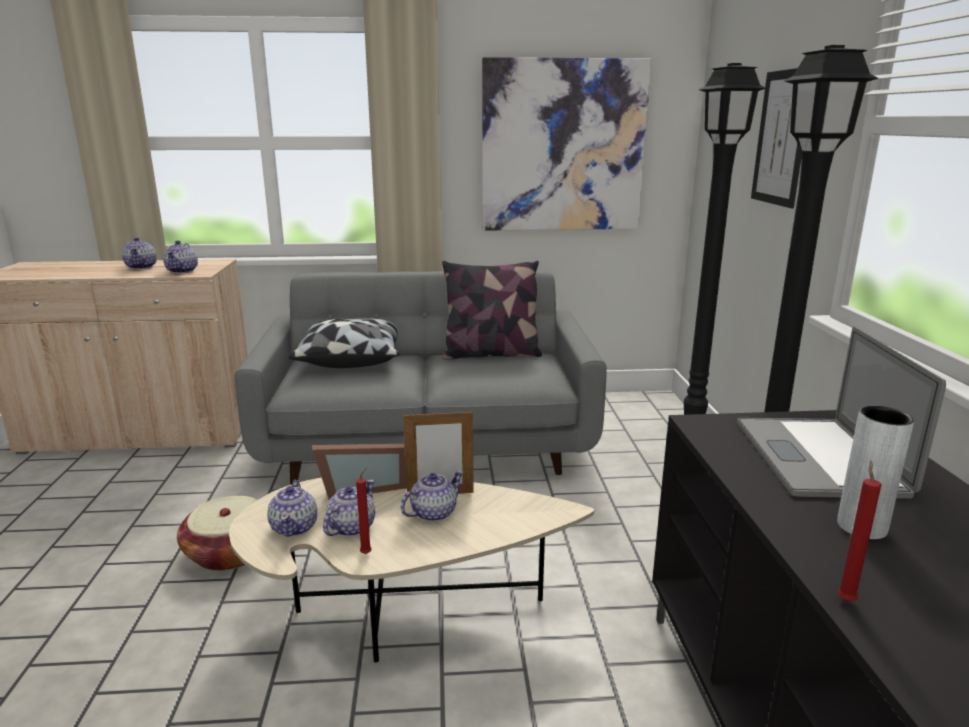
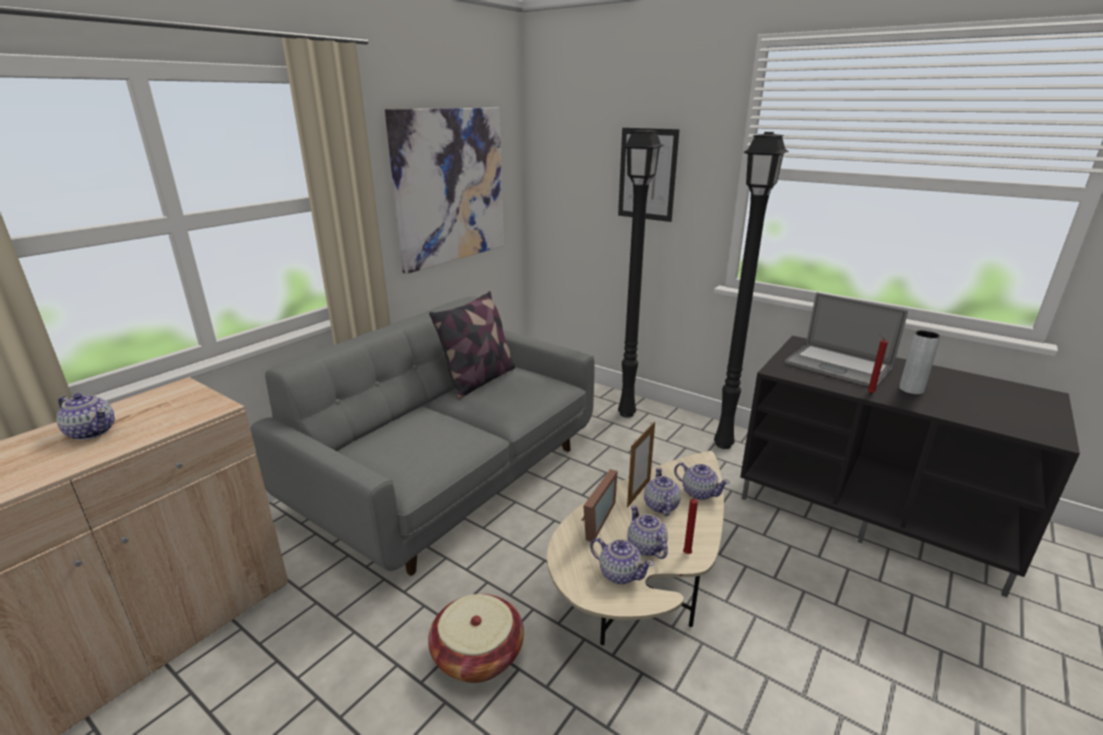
camera: 50 degrees left, 5 degrees up
teapot [163,240,198,274] -> teapot moved to [674,463,730,500]
pillow [288,318,399,368] -> none
red candle [837,460,882,602] -> red candle moved to [867,333,888,393]

